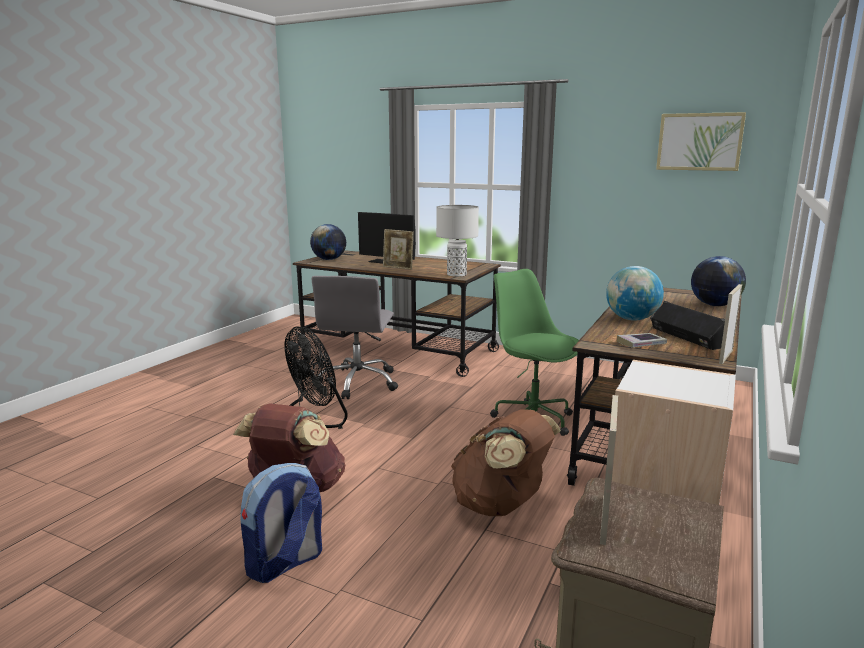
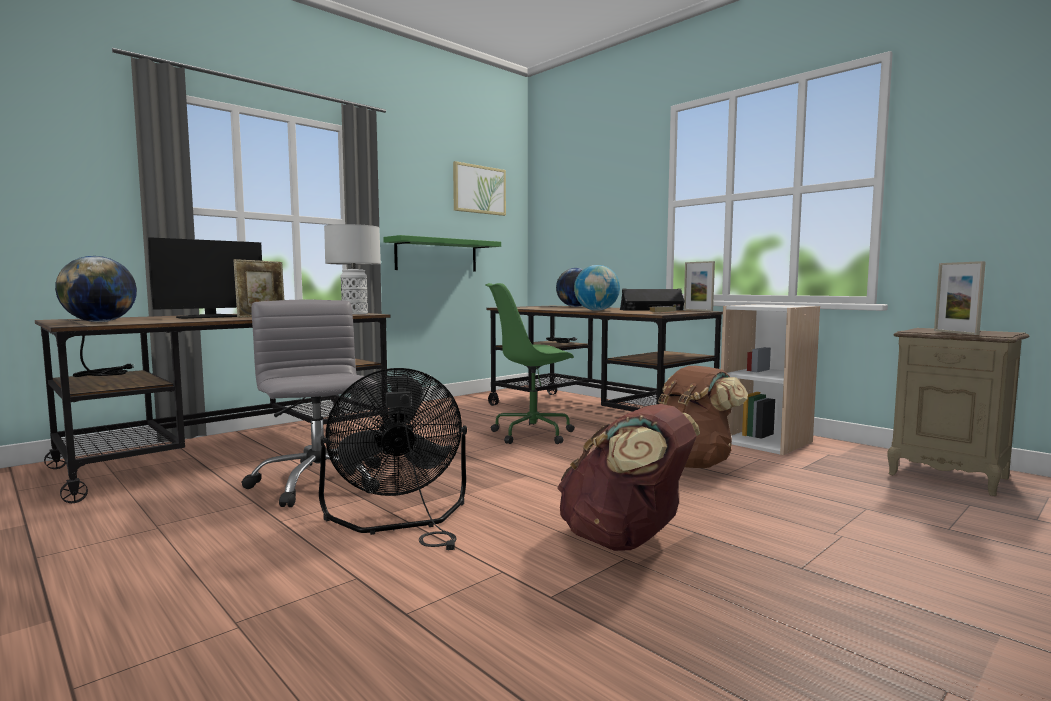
camera: 70 degrees left, 10 degrees down
backpack [240,463,322,583] -> none
grey office chair [311,276,398,399] -> grey office chair turned 150 degrees counterclockwise [241,299,381,507]
picture frame [600,395,618,545] -> picture frame turned 45 degrees clockwise [934,261,986,335]
none -> green shelf [383,235,501,272]

